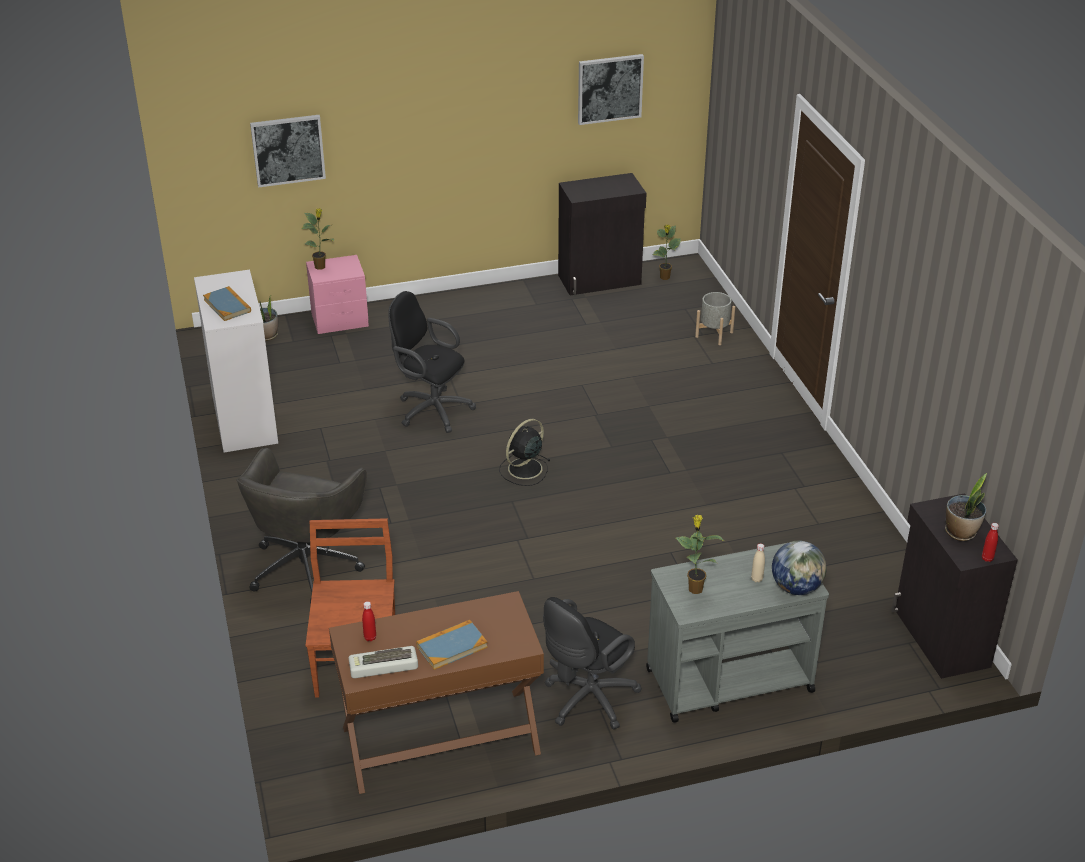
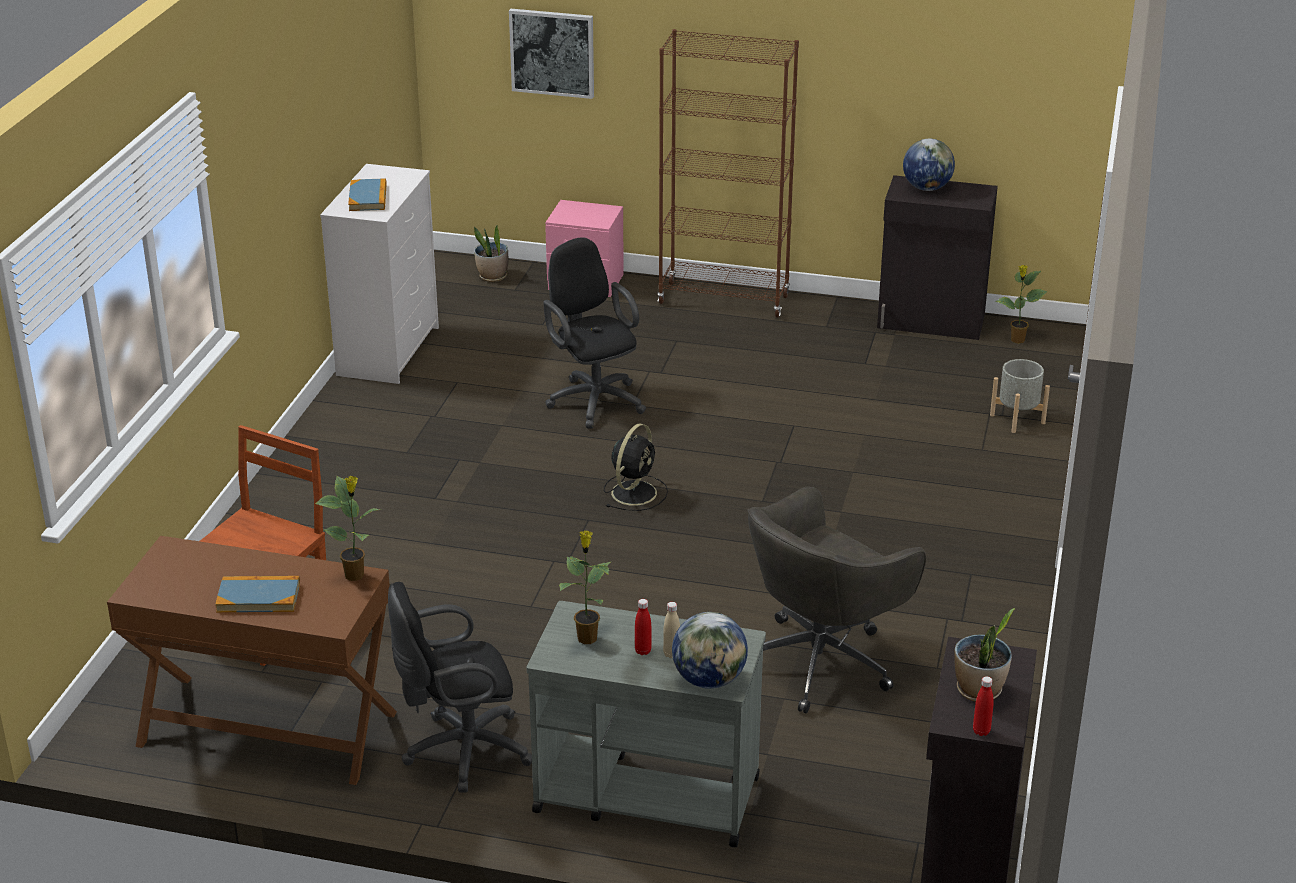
camera: 30 degrees right, 5 degrees down
grey office chair [236,448,367,605] -> grey office chair moved to [747,487,926,713]
potted plant [302,208,334,270] -> potted plant moved to [315,476,380,581]
keyboard [348,646,418,678] -> none
red bottle [362,601,376,641] -> red bottle moved to [635,599,651,655]
black fan [499,419,551,486] -> black fan turned 135 degrees clockwise [604,423,668,511]
picture [578,54,644,125] -> none
none -> brown bookcase [658,29,799,318]
none -> globe [903,139,955,191]

